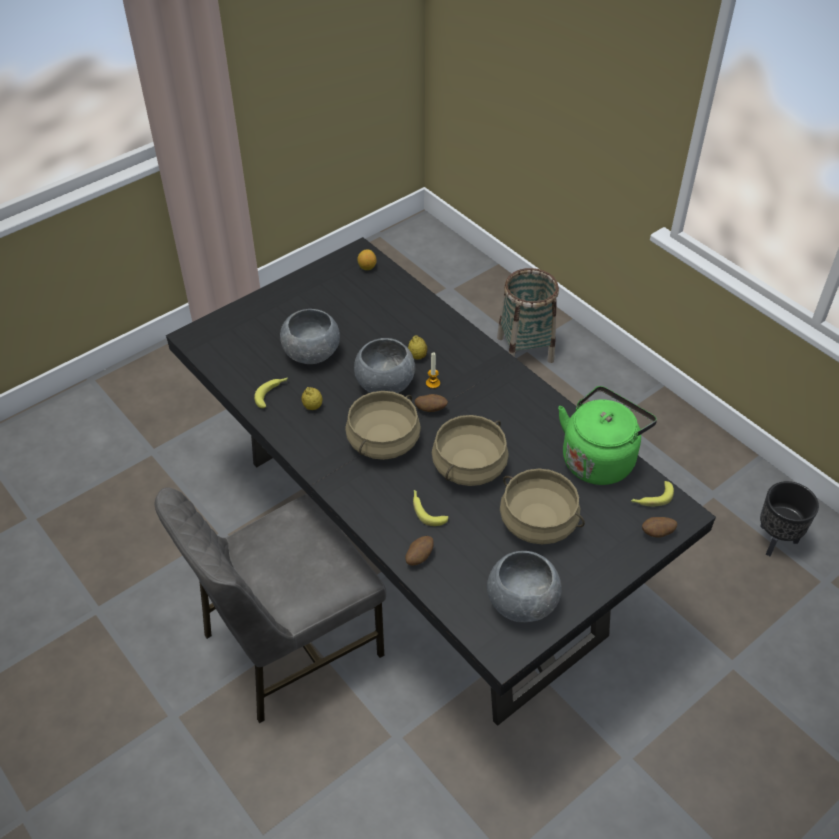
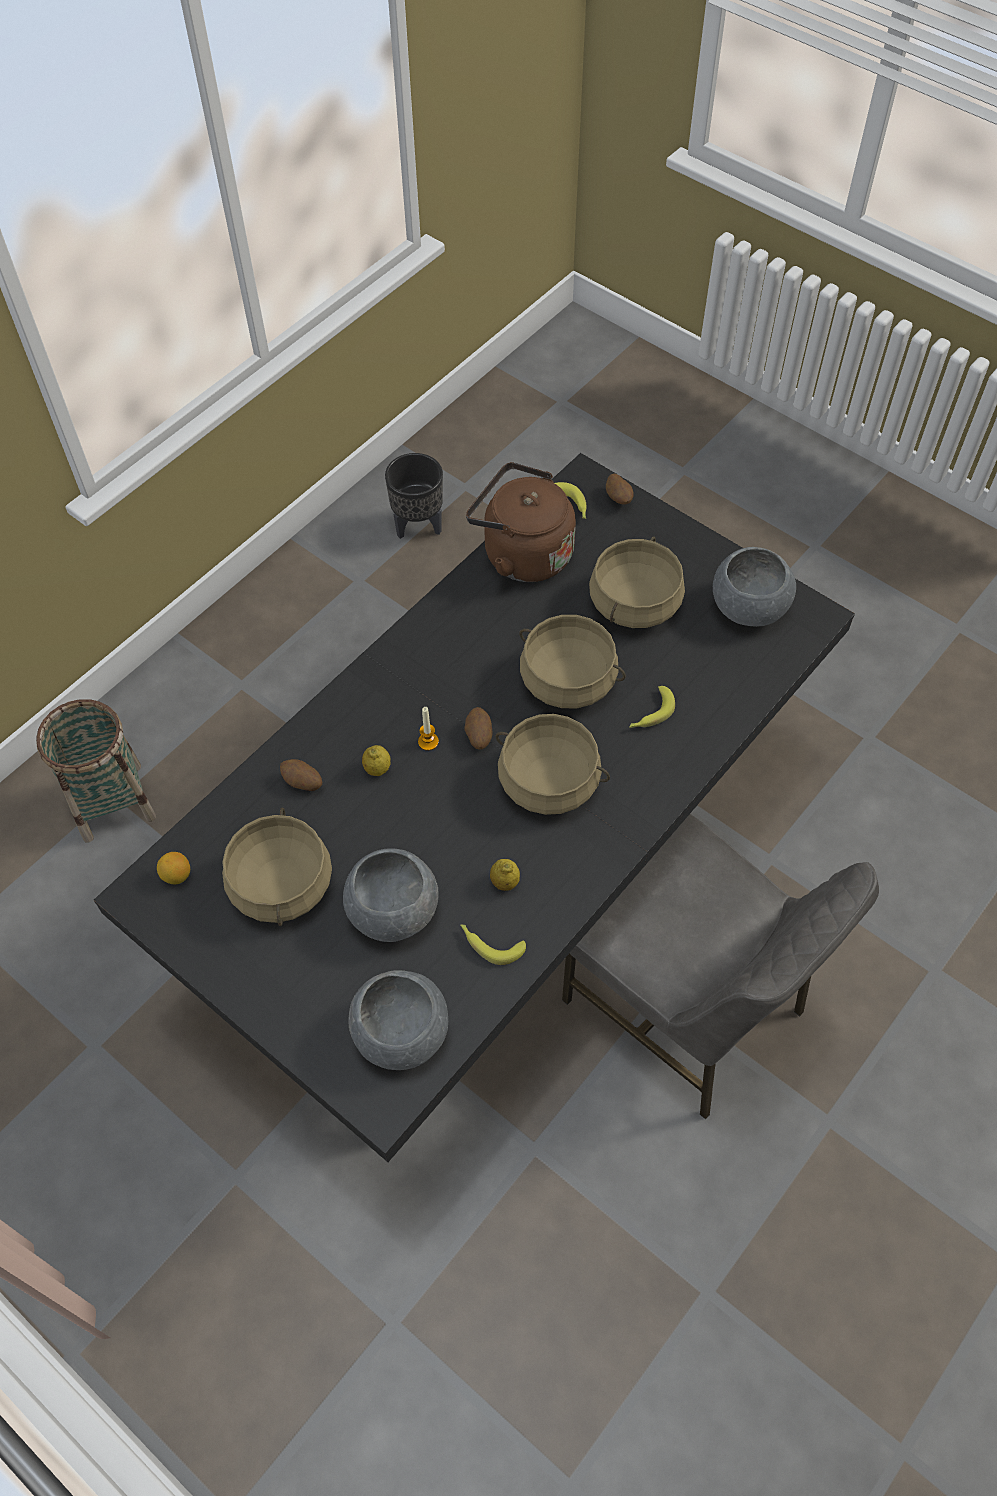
camera: 100 degrees left, 10 degrees up
grey bowl [354,338,415,393] -> grey bowl moved to [348,970,448,1070]
potato [405,536,434,566] -> potato moved to [280,759,322,791]
green kettle [558,386,657,485] -> brown kettle [466,462,576,582]
none -> beige cooking pot [222,807,332,926]

